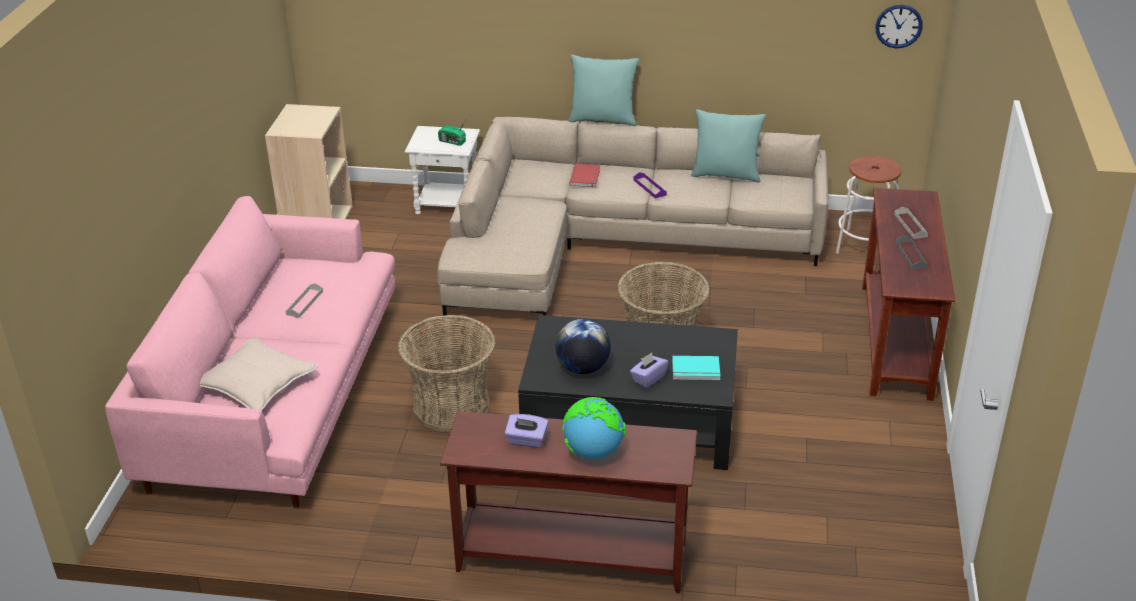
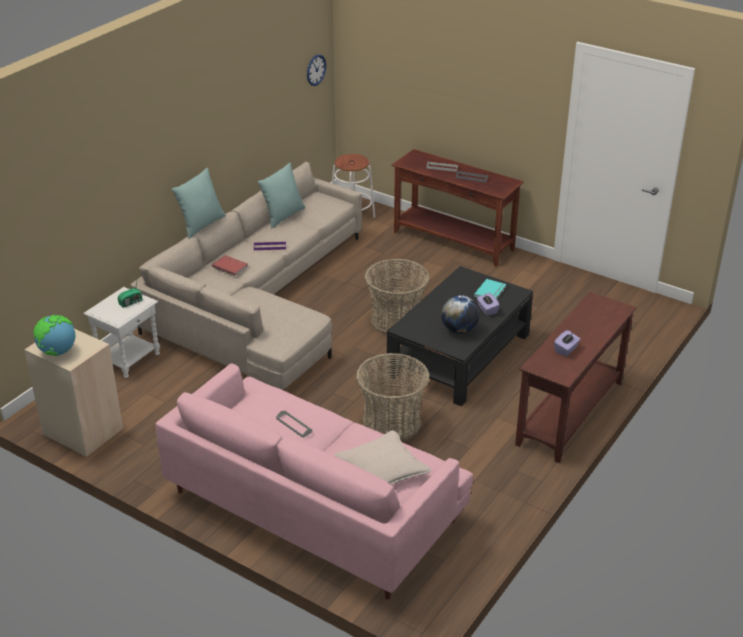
camera: 65 degrees left, 0 degrees up
globe [562,397,626,459] -> globe moved to [33,315,75,356]

